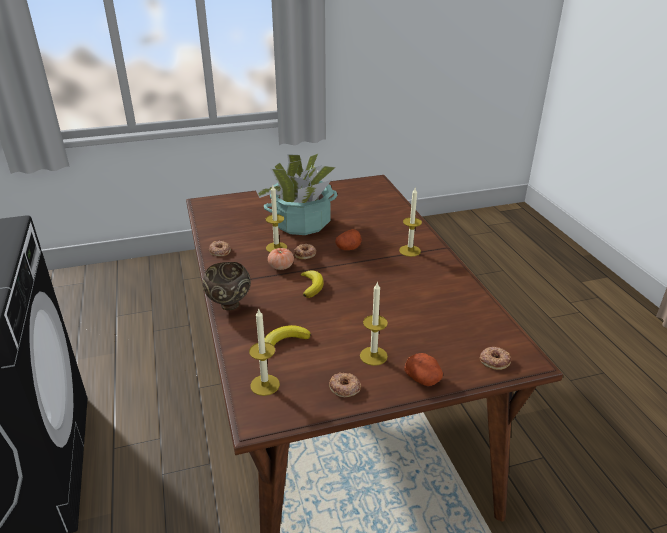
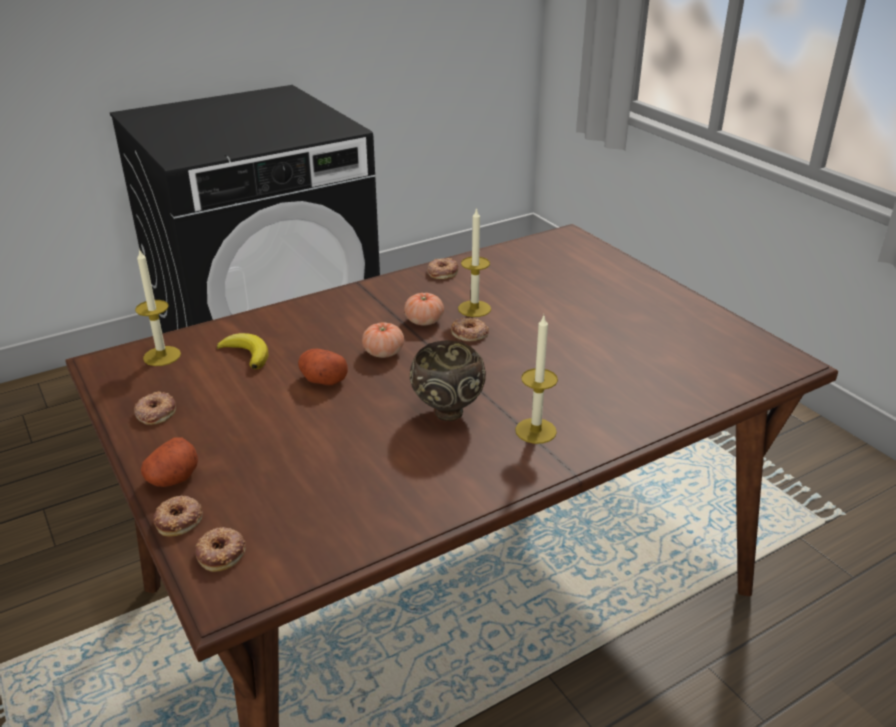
camera: 75 degrees right, 0 degrees up
brown bowl [202,262,251,310] -> brown bowl moved to [410,341,486,421]
potted plant [256,153,337,235] -> none
banana [300,271,324,298] -> tomato [362,323,404,358]
potato [335,229,362,250] -> potato moved to [298,349,348,386]
candle [360,283,388,366] -> none
none -> donut [153,495,203,537]

